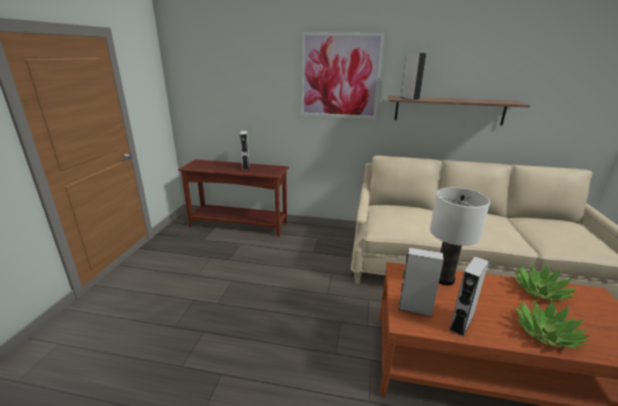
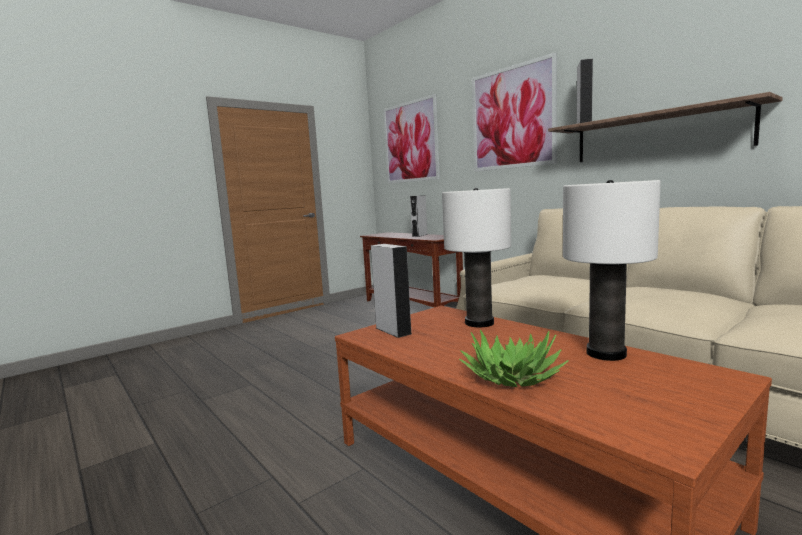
camera: 40 degrees right, 15 degrees down
grey speaker [449,256,489,336] -> none
potted plant [514,264,577,301] -> white table lamp [563,180,661,361]
none -> picture [383,94,440,184]

